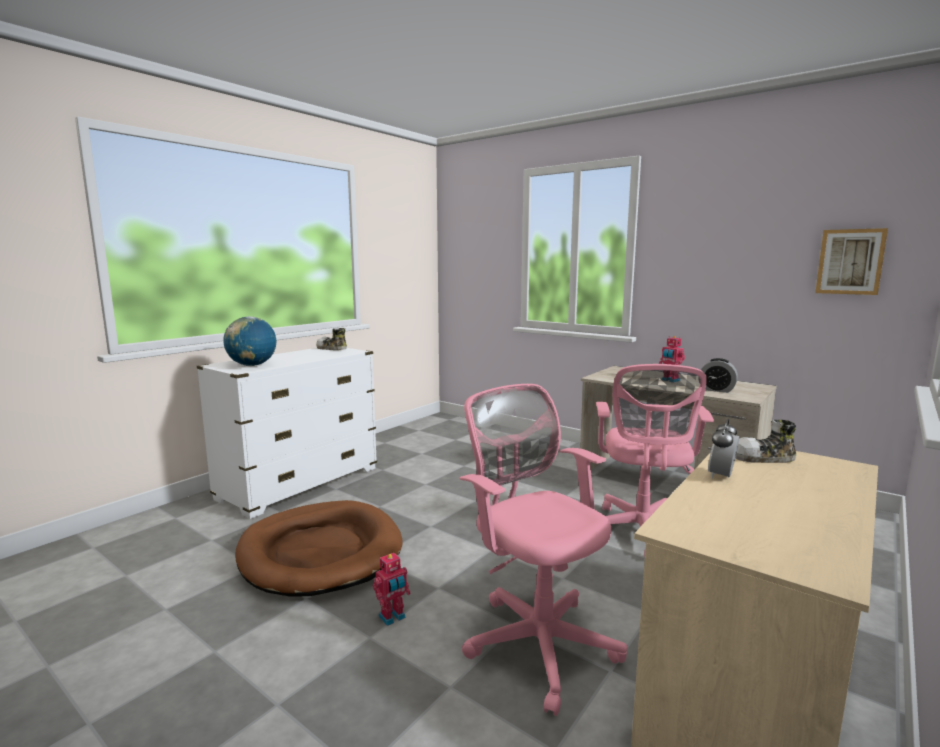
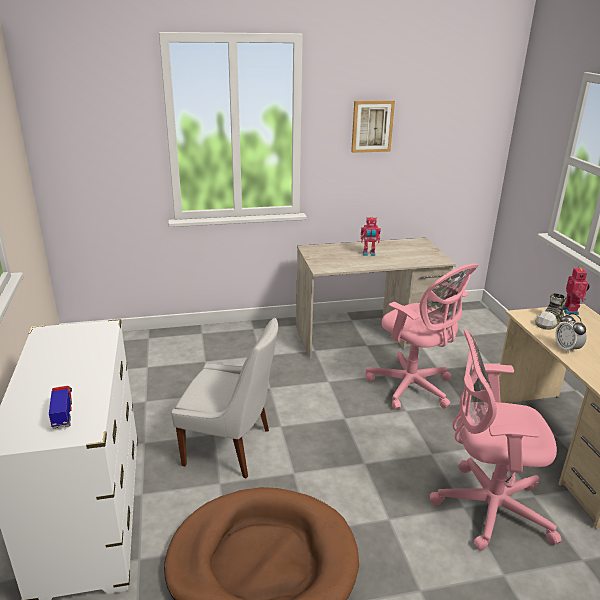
camera: 50 degrees left, 15 degrees up
globe [223,316,276,366] -> toy truck [49,386,72,429]
shoe [316,328,347,350] -> none
toy robot [373,553,410,626] -> toy robot moved to [563,266,590,315]
alarm clock [699,358,738,393] -> none
picture [815,228,888,295] -> picture moved to [351,100,395,153]
none -> white chair [172,318,278,479]

